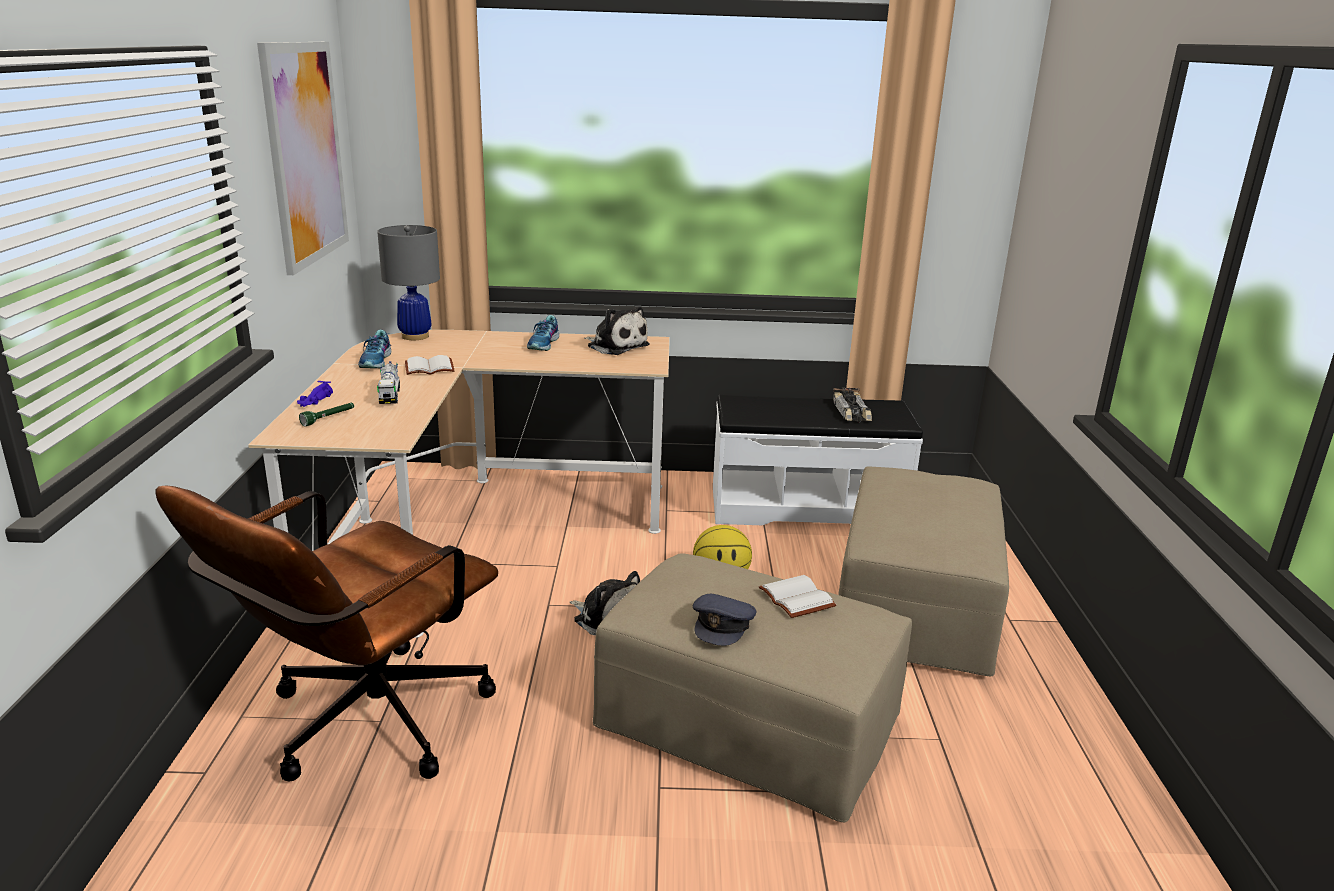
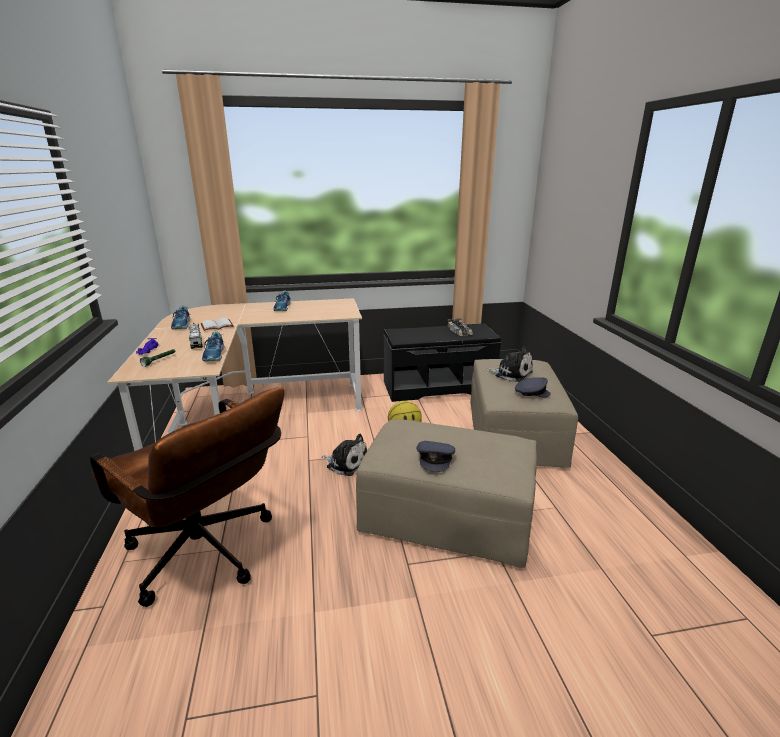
camera: 10 degrees left, 0 degrees up
brown office chair [155,485,498,782] -> brown office chair turned 75 degrees counterclockwise [90,387,284,607]
picture [257,42,349,275] -> none
grey table lamp [377,225,440,340] -> none
plush toy [584,306,650,355] -> plush toy moved to [485,347,533,382]
white bench [713,395,923,525] -> black bench [383,323,501,402]
white book [759,575,836,618] -> none
none -> shoe [202,331,225,361]
none -> grey cap [515,377,551,398]

